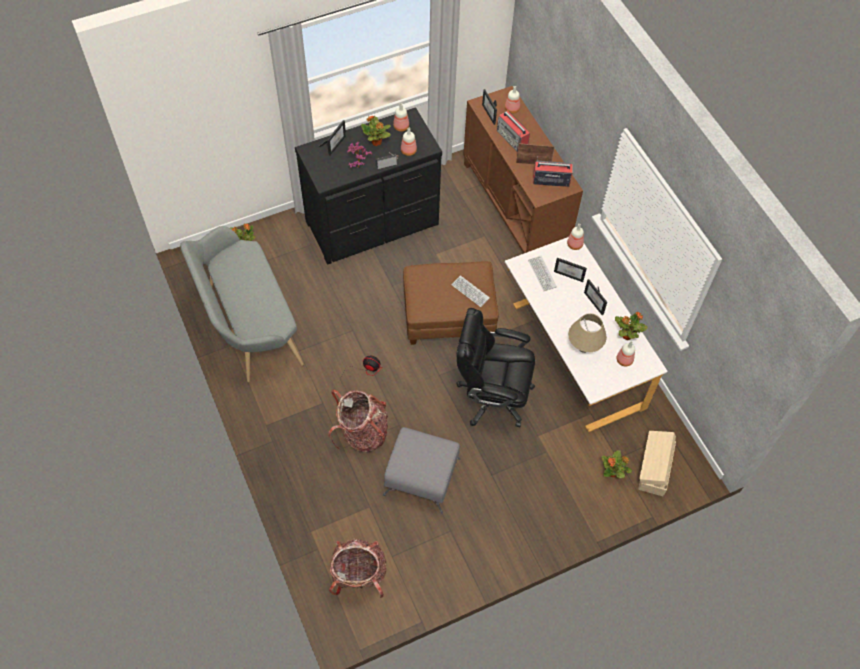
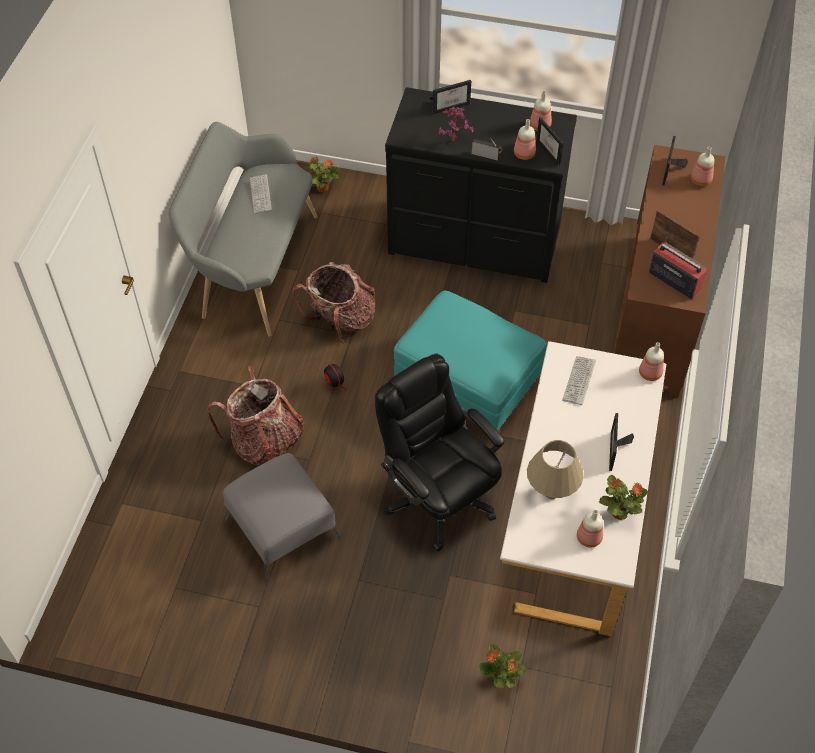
camera: 40 degrees right, 5 degrees down
backpack [329,538,386,598] -> backpack moved to [292,262,375,344]
potted plant [361,115,391,146] -> none
brown ottoman [403,261,499,345] -> turquoise ottoman [394,290,547,431]
keyboard [451,275,490,307] -> keyboard moved to [250,174,272,214]
radio [497,111,530,152] -> none
picture frame [554,258,587,282] -> picture frame moved to [536,118,563,166]
beige storage box [638,431,676,496] -> none

